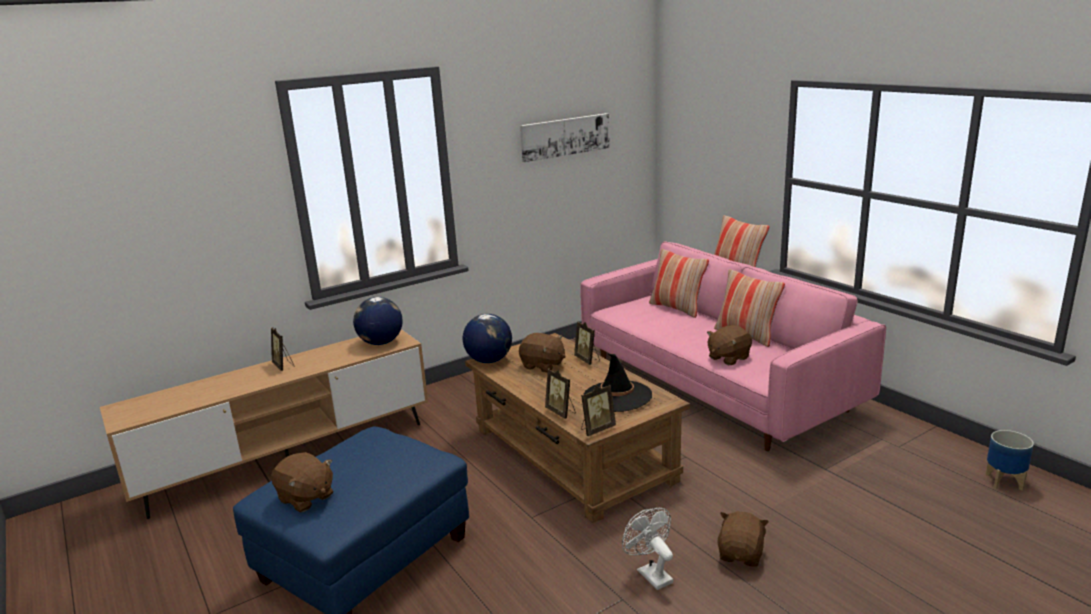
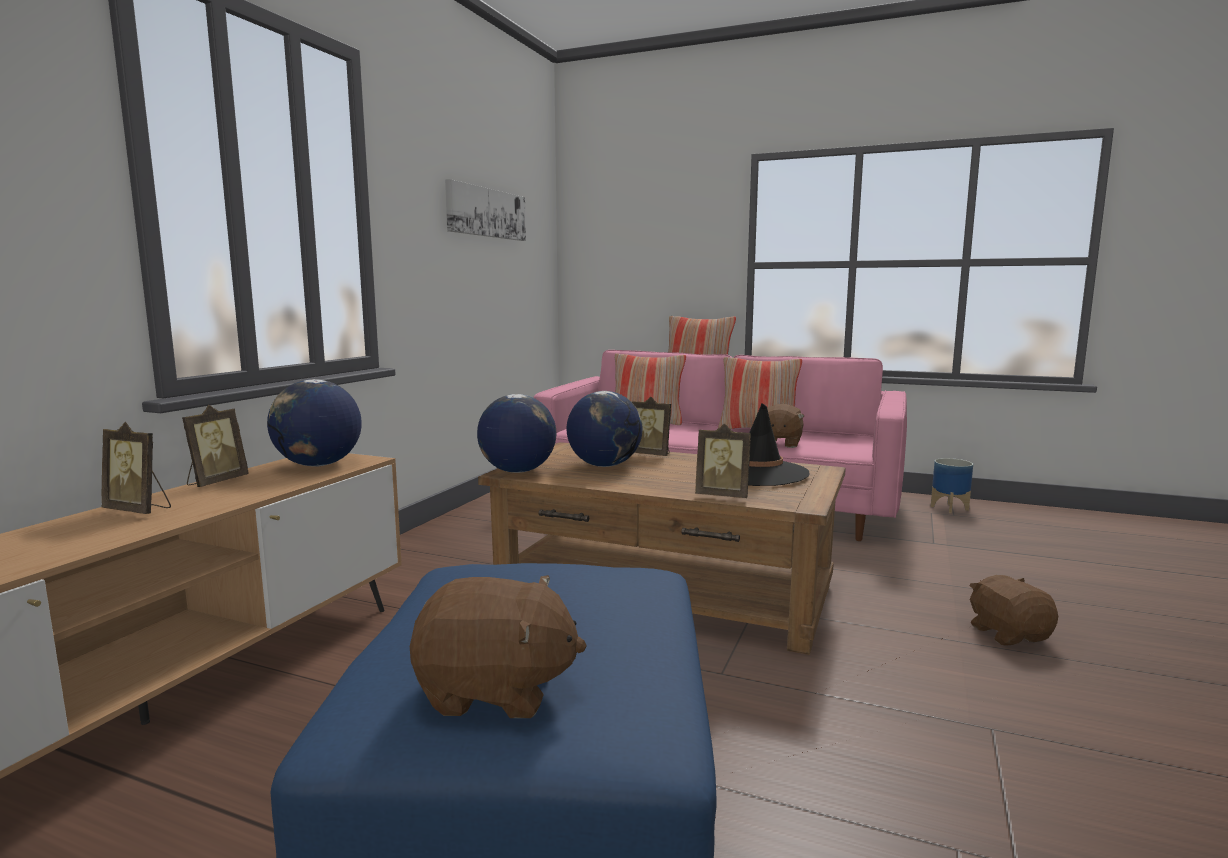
camera: 35 degrees left, 10 degrees down
brown plush toy [519,333,566,373] -> globe [567,391,642,467]
picture frame [581,385,616,436] -> picture frame moved to [182,405,249,487]
white fan [622,508,673,590] -> none
planter [986,430,1034,491] -> planter moved to [931,458,973,513]

